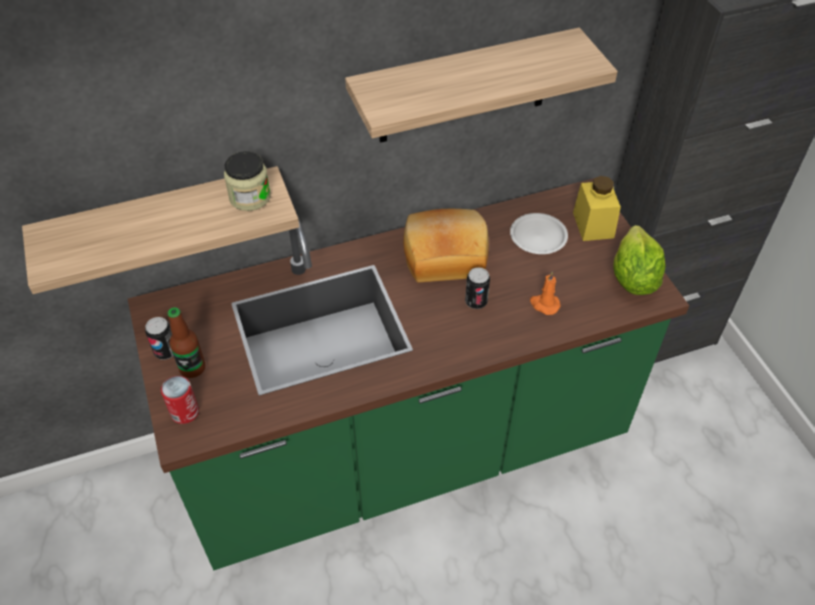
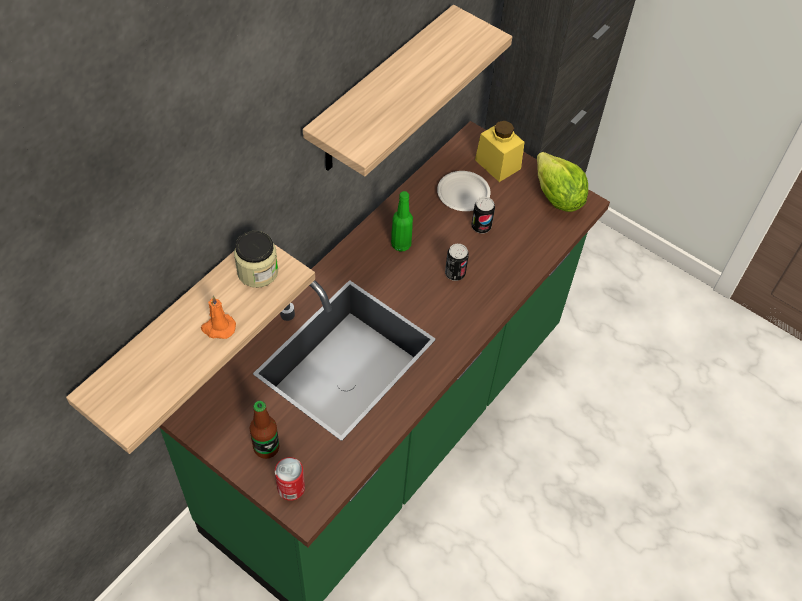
camera: 35 degrees left, 5 degrees up
can [145,317,174,360] -> can moved to [472,197,495,234]
bread [403,209,489,282] -> green bottle [391,191,413,251]
orange candle [530,271,561,315] -> orange candle moved to [201,296,236,339]

